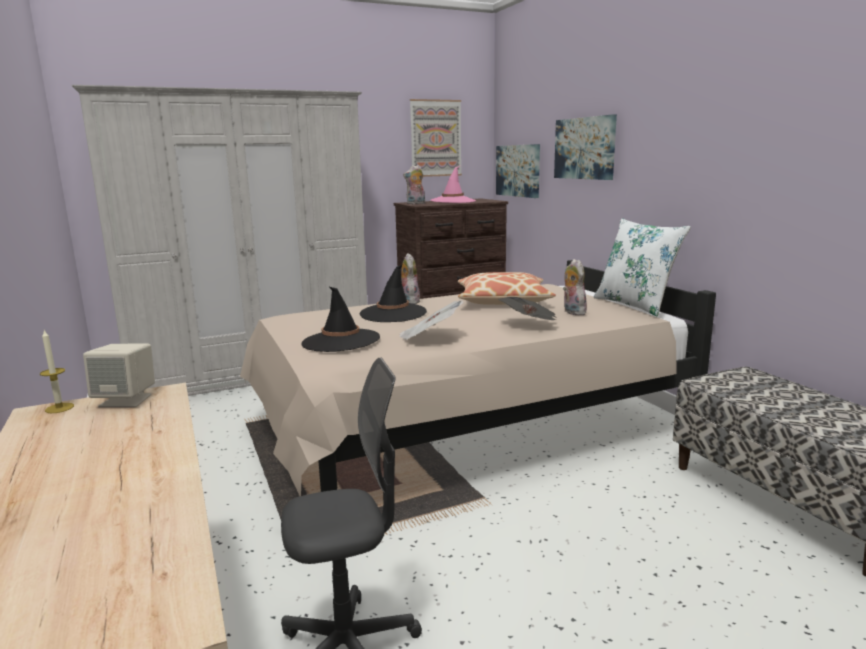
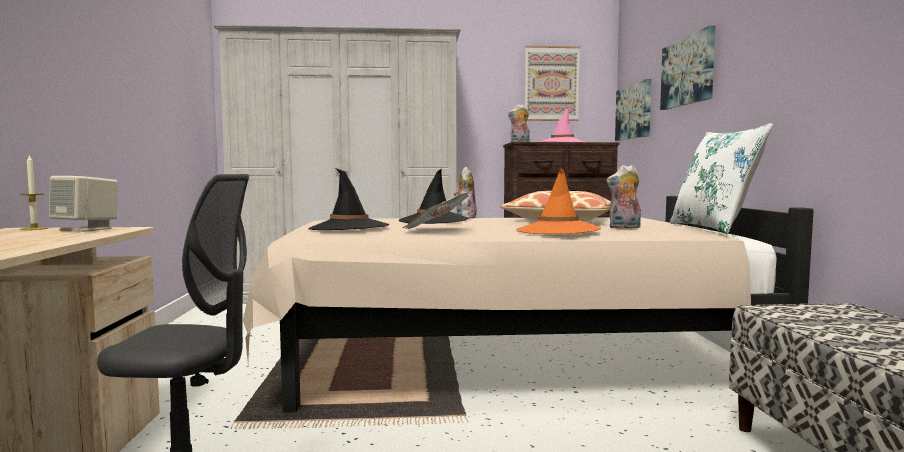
camera: 20 degrees right, 10 degrees down
newspaper [498,297,557,320] -> orange hat [516,168,601,234]
plush toy [563,259,587,315] -> plush toy turned 105 degrees counterclockwise [606,165,641,229]

